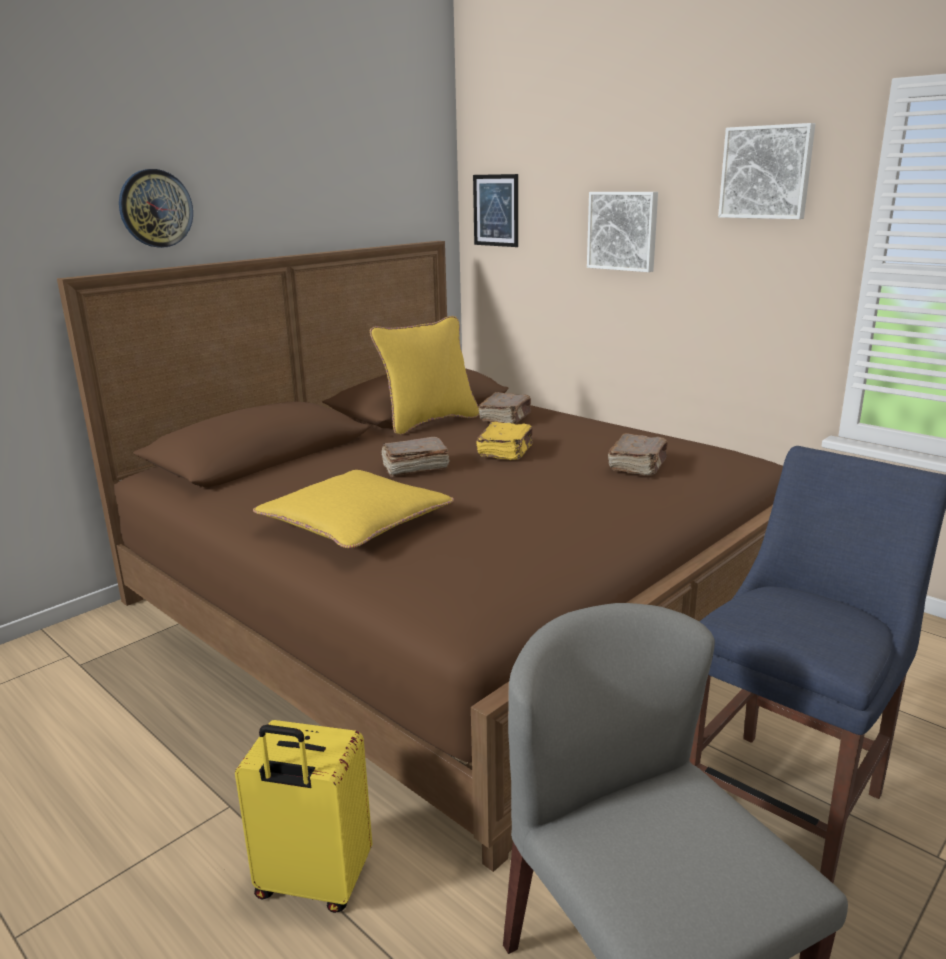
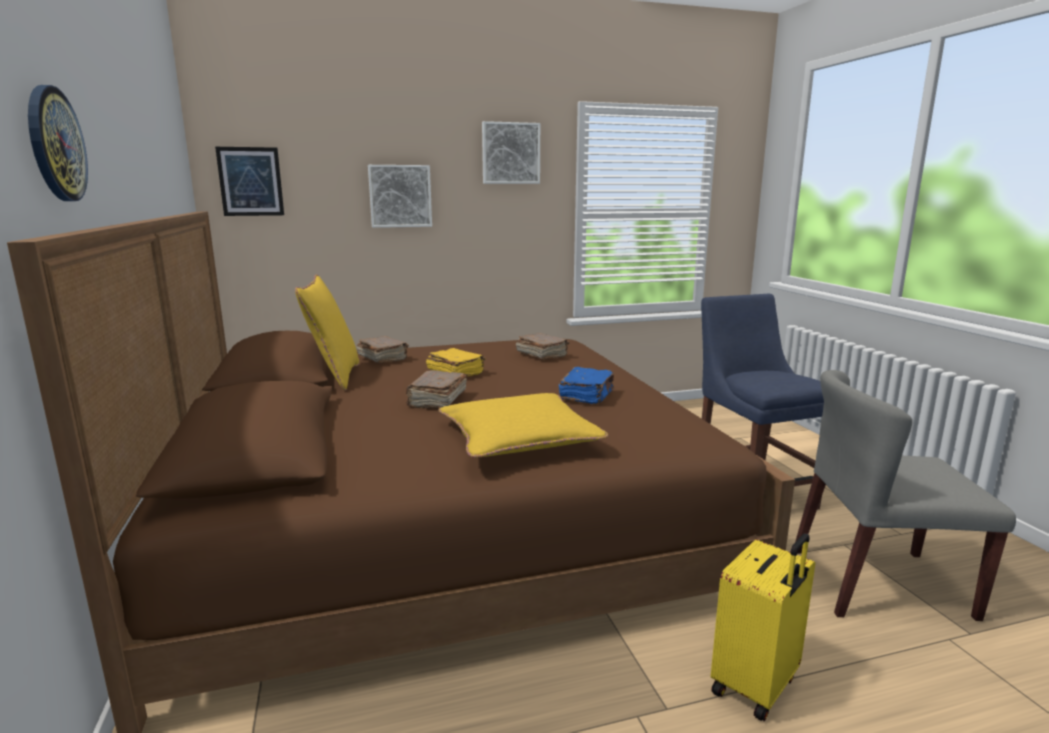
camera: 60 degrees left, 5 degrees down
none -> blue book [559,367,614,404]

